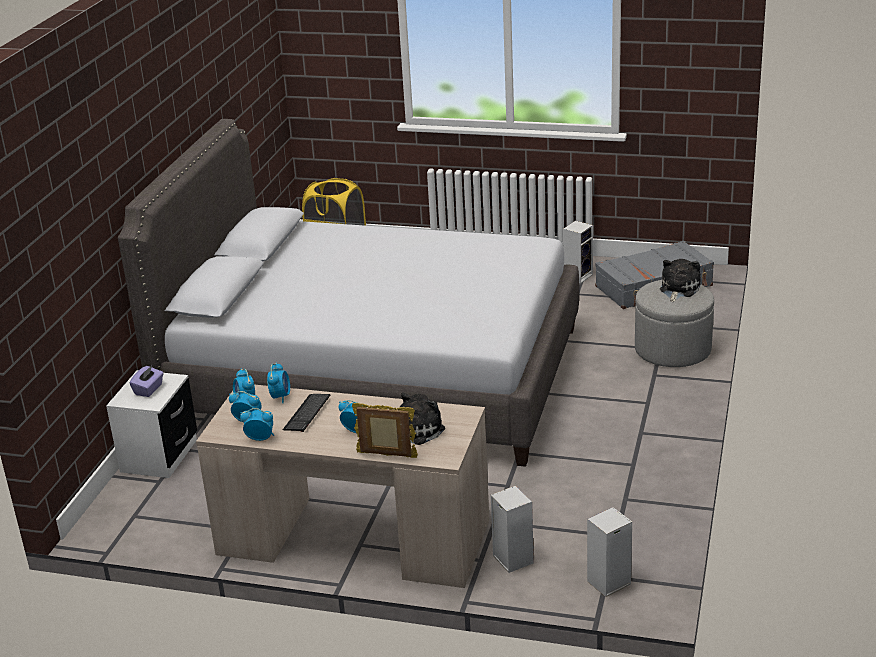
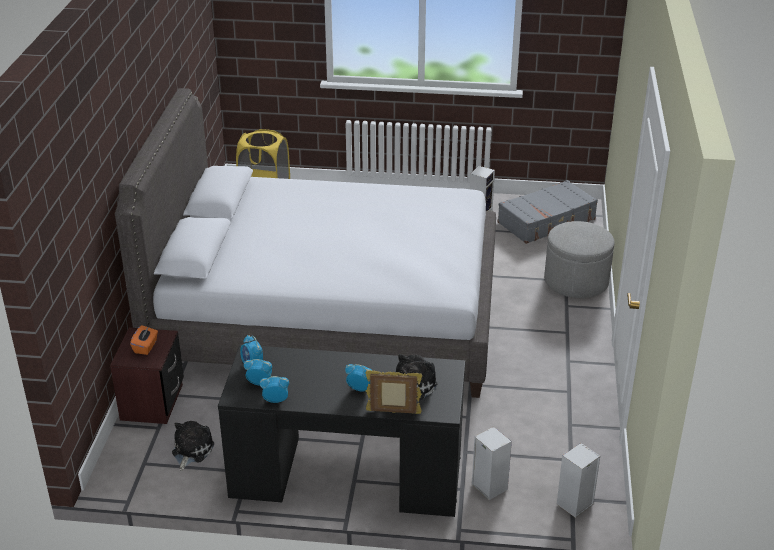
camera: 10 degrees left, 5 degrees up
white nightstand [106,370,197,478] -> brown nightstand [110,327,184,424]
purple tissue box [130,366,164,397] -> orange tissue box [130,325,158,355]
beige desk [196,385,489,588] -> black desk [218,345,465,517]
alarm clock [267,362,290,403] -> none
keyboard [283,394,330,432] -> none
plush toy [660,259,701,302] -> plush toy moved to [172,421,214,471]

